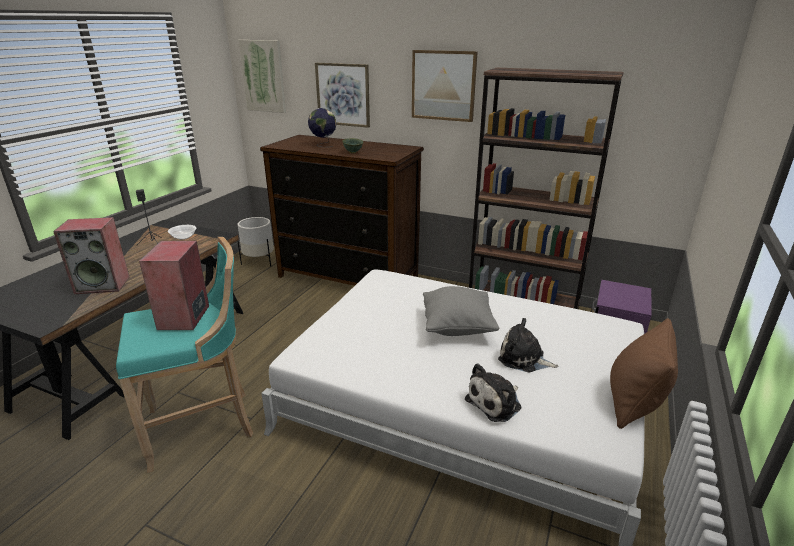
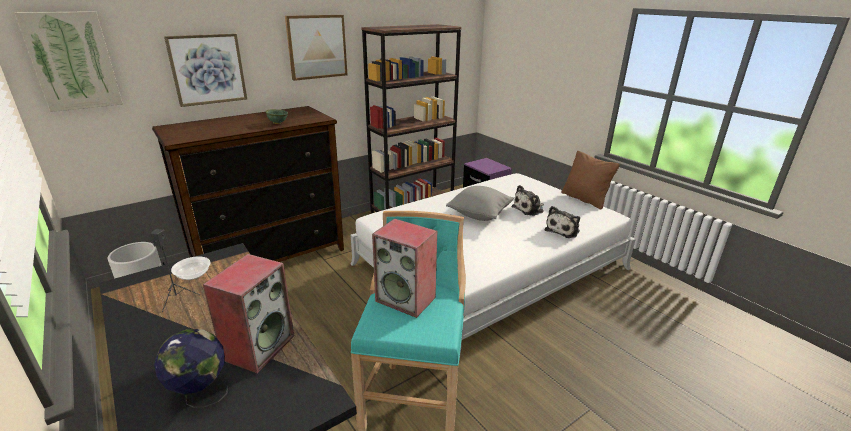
camera: 60 degrees left, 0 degrees up
globe [308,108,336,147] -> globe moved to [154,329,228,408]
plush toy [465,363,522,422] -> plush toy turned 45 degrees clockwise [545,206,580,238]

